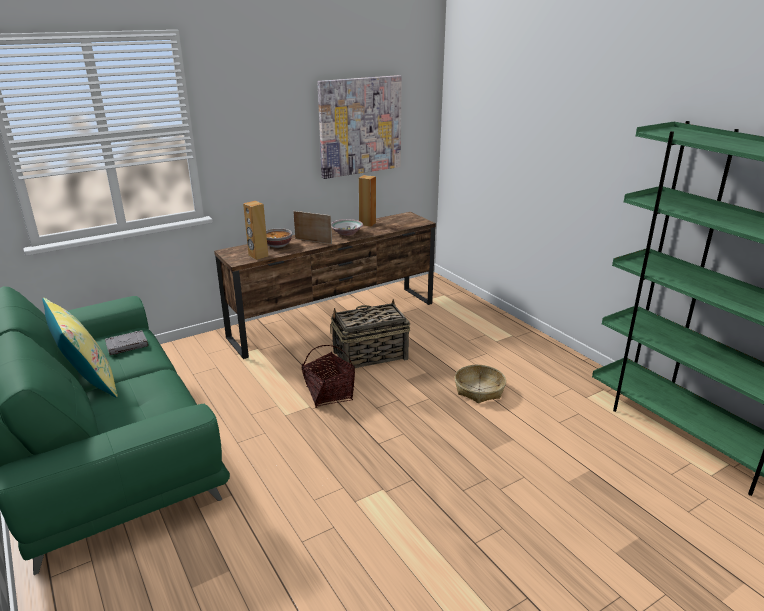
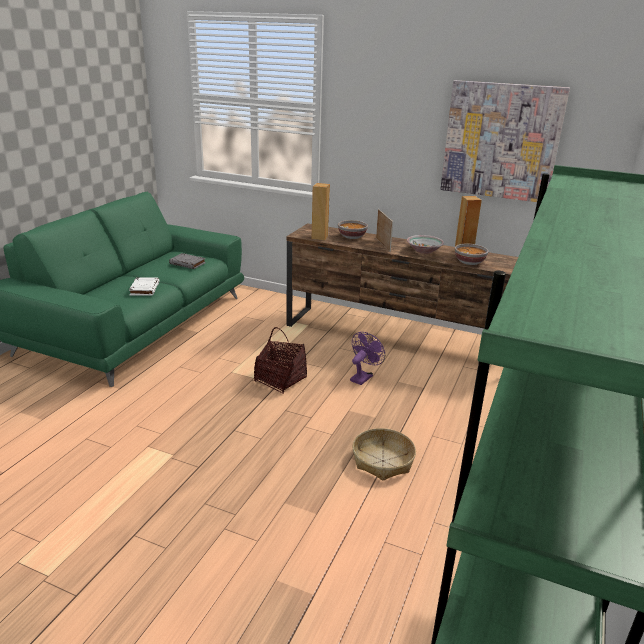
camera: 55 degrees right, 0 degrees up
yellow pillow [42,298,118,397] -> none
basket [331,299,410,371] -> purple fan [350,332,385,385]
none -> white book [129,277,160,295]
none -> bowl [455,244,489,265]

